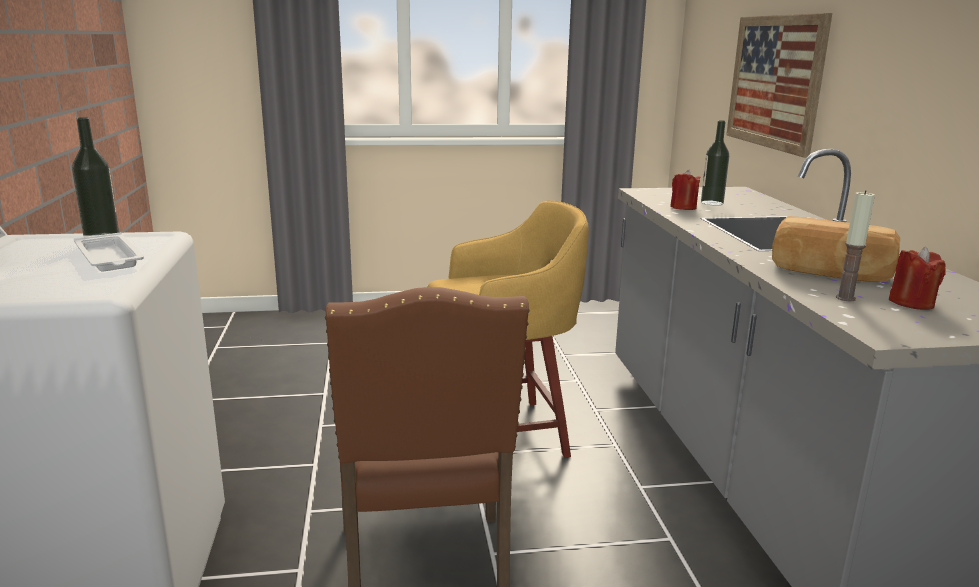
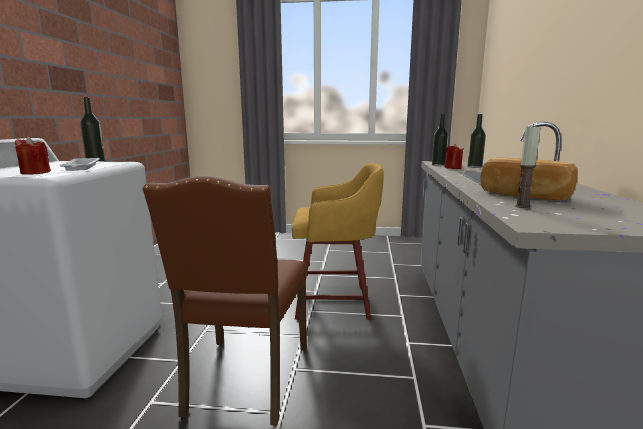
camera: 15 degrees right, 5 degrees down
picture [726,13,832,158] -> none
red candle [889,247,946,310] -> red candle moved to [15,137,51,175]
none -> bottle [432,114,448,166]

